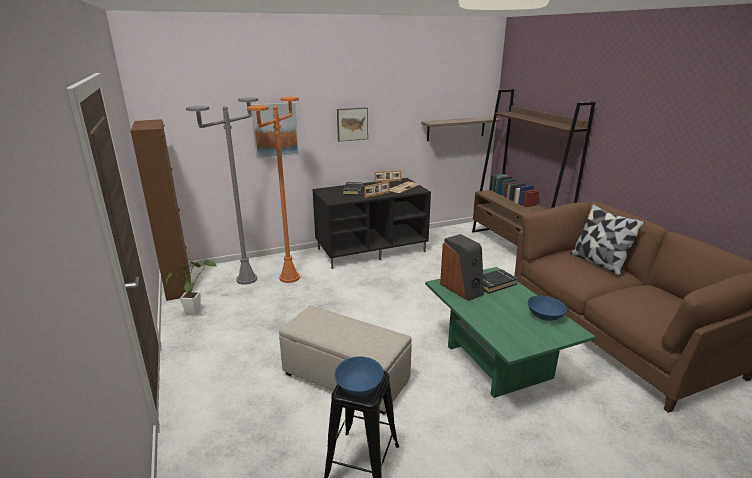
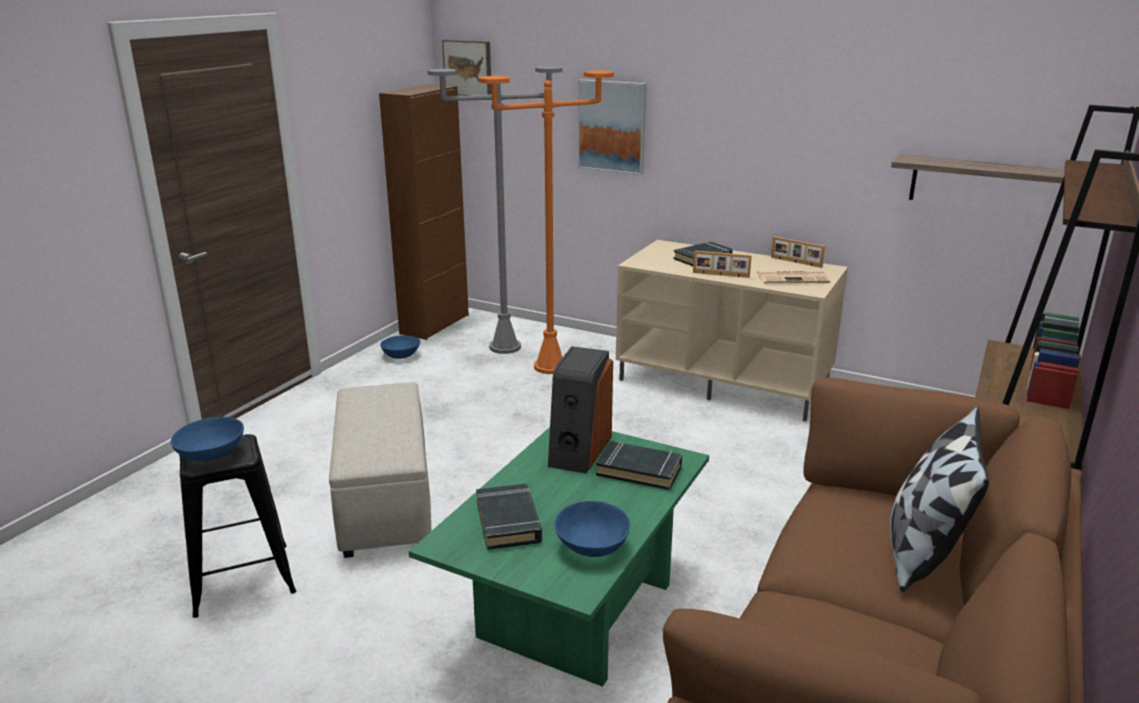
camera: 50 degrees right, 0 degrees up
potted plant [166,259,216,315] -> blue bowl [380,335,420,359]
black tv stand [313,178,431,269] -> beige tv stand [616,240,848,421]
picture [337,107,368,142] -> picture moved to [442,40,492,96]
none -> black book [476,484,542,550]

